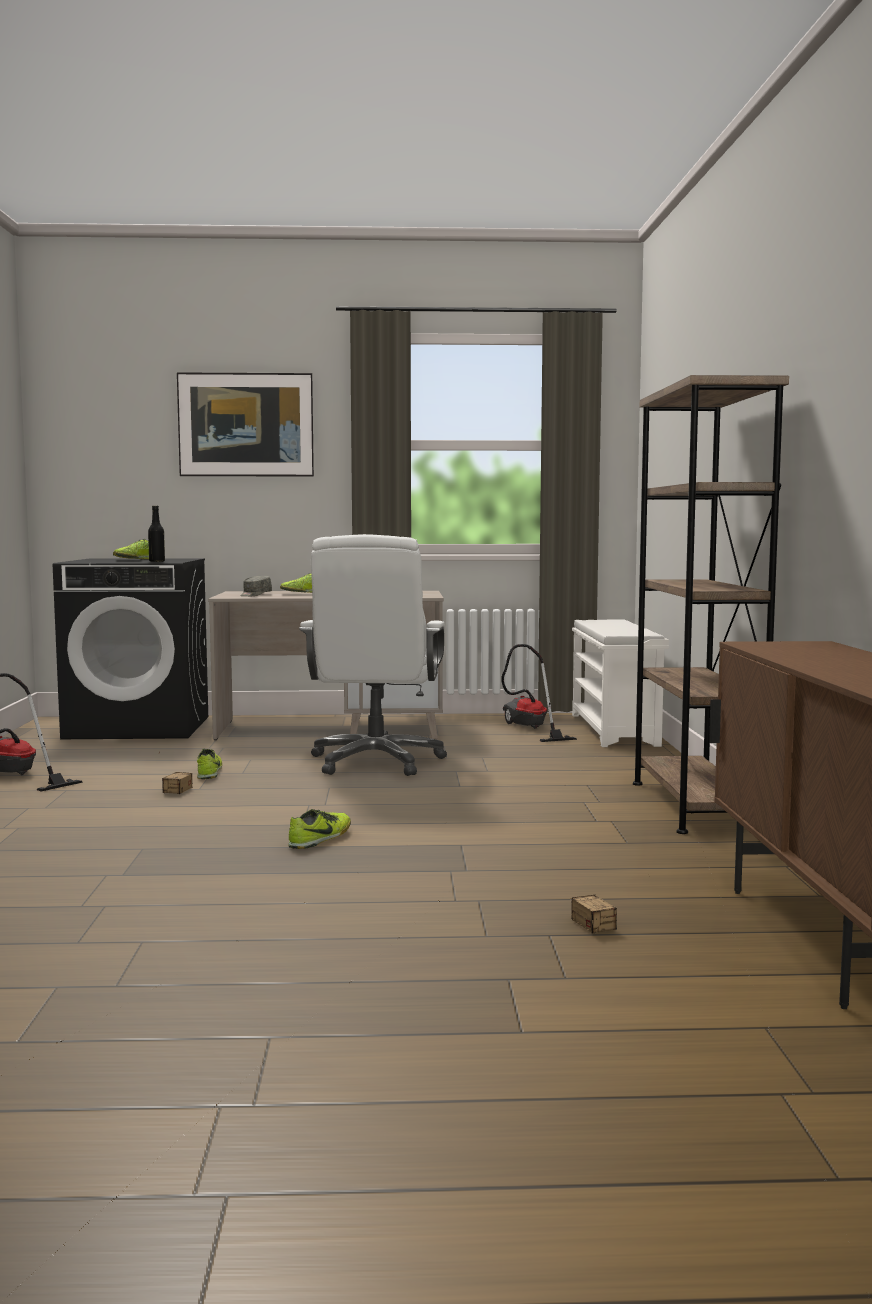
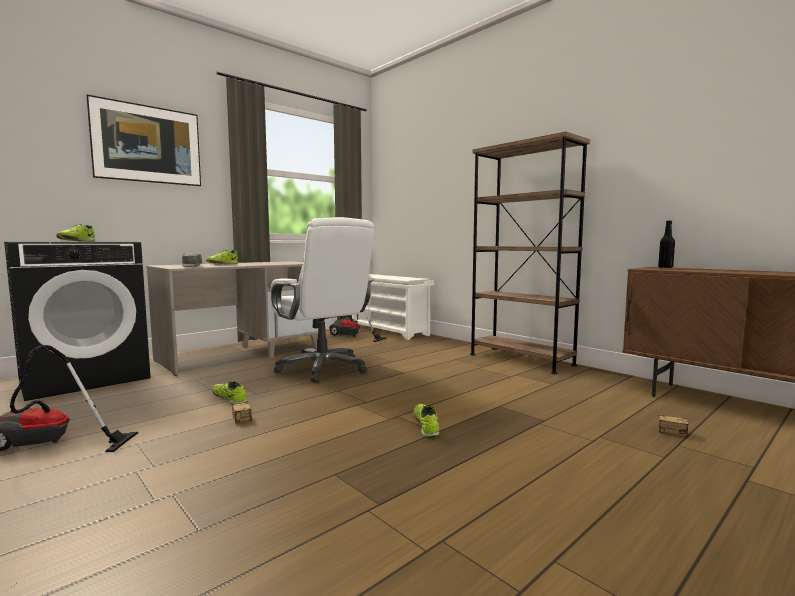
camera: 40 degrees left, 0 degrees up
black bottle [148,506,165,562] -> black bottle moved to [658,220,675,268]

